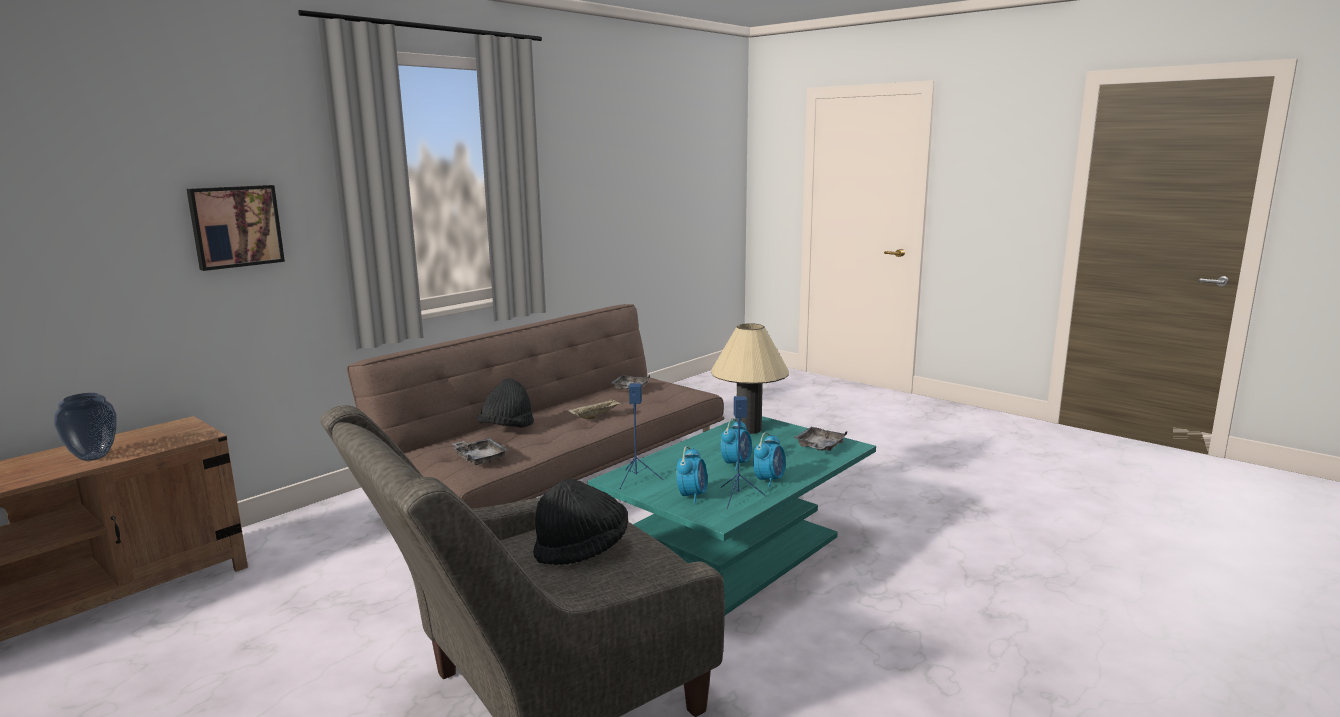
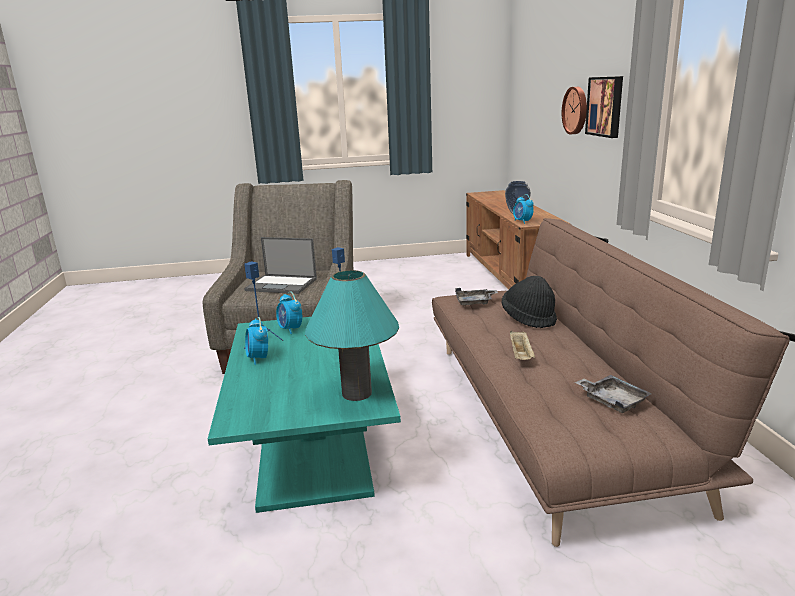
camera: 130 degrees right, 5 degrees up
black hat [533,479,628,565] -> laptop [244,237,317,294]
beige table lamp [711,323,789,434] -> turquoise table lamp [305,270,399,401]
alarm clock [721,418,752,471] -> alarm clock moved to [513,194,534,224]
grey tray [793,427,847,451] -> none
none -> wall clock [562,87,587,134]

